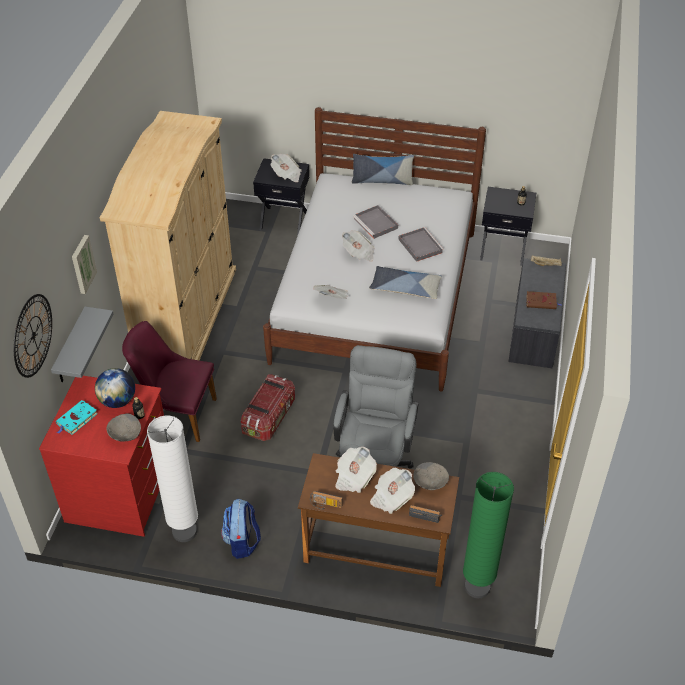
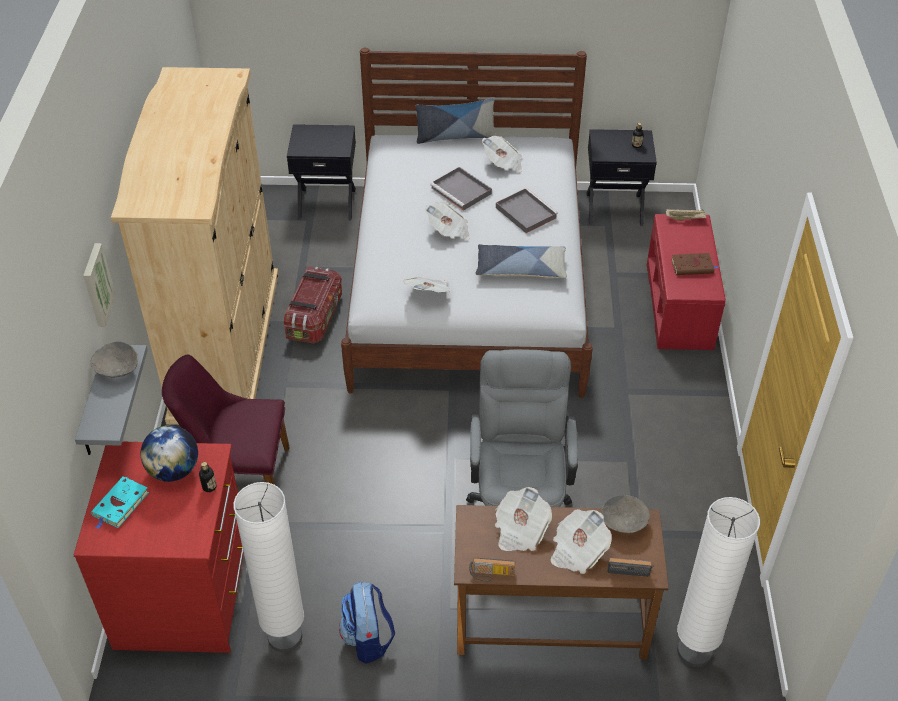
camera: 10 degrees left, 0 degrees up
wall clock [14,294,52,378] -> none
grey bowl [107,414,141,441] -> grey bowl moved to [90,341,138,377]
storage box [241,374,295,441] -> storage box moved to [284,266,342,343]
newspaper [270,154,302,182] -> newspaper moved to [482,136,522,172]
green floor lamp [463,472,514,598] -> white floor lamp [677,497,760,667]
grey bench [508,258,566,368] -> red bench [647,214,726,350]

